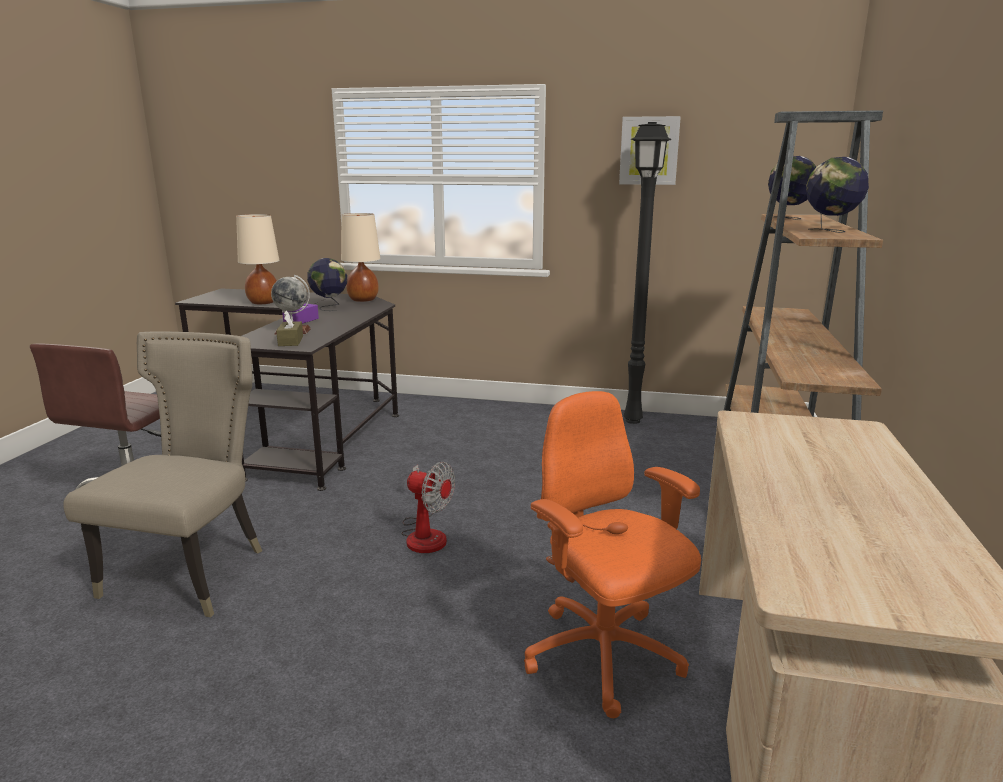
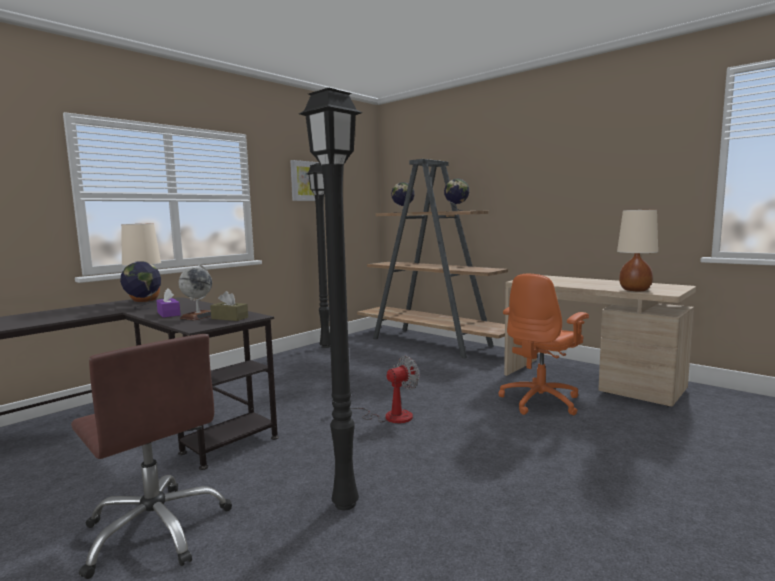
camera: 60 degrees left, 10 degrees down
beige chair [64,331,262,617] -> black floor lamp [299,88,362,510]
beige table lamp [236,214,279,304] -> beige table lamp moved to [617,209,658,291]
orange office chair [524,391,701,718] -> orange office chair turned 45 degrees counterclockwise [499,274,589,415]

